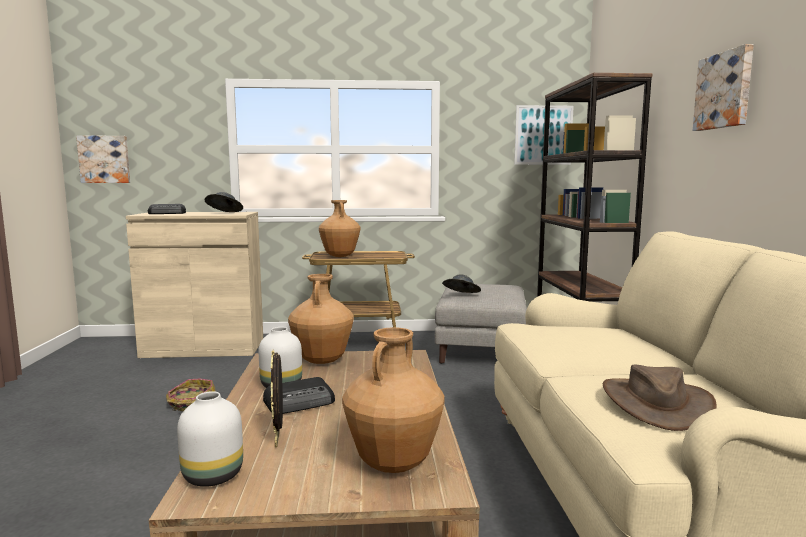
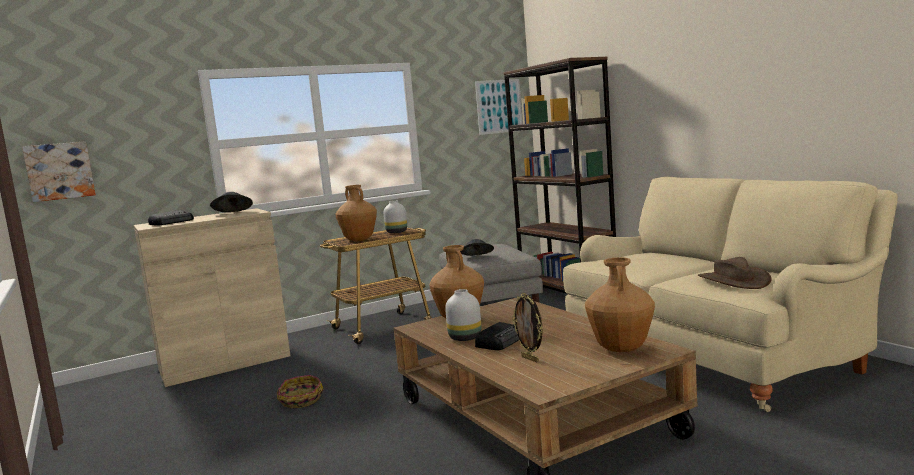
camera: 25 degrees left, 0 degrees up
white vase [177,391,243,487] -> white vase moved to [384,201,407,233]
picture [693,44,754,131] -> none

